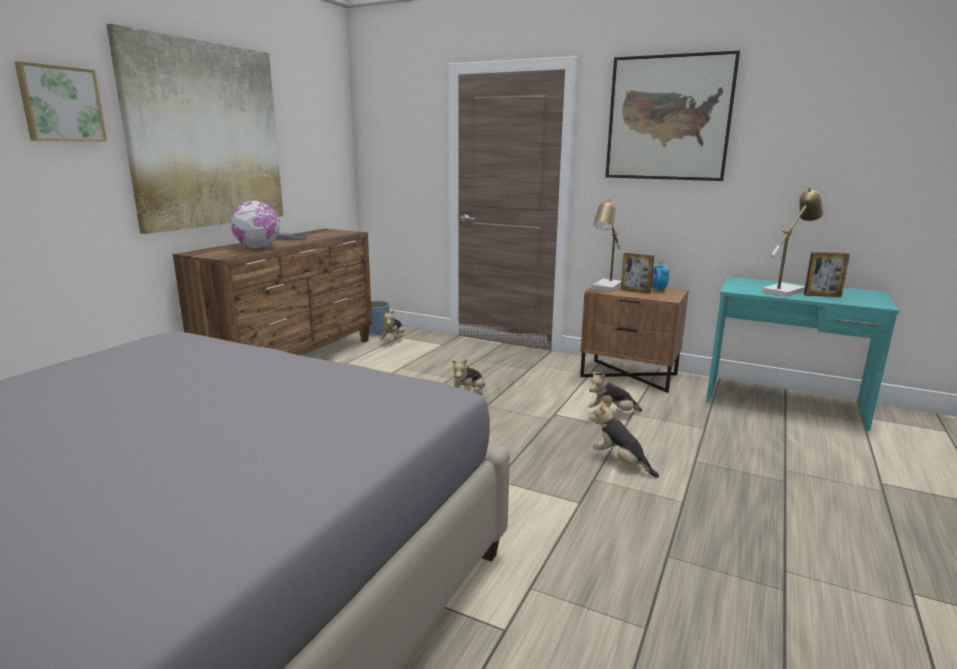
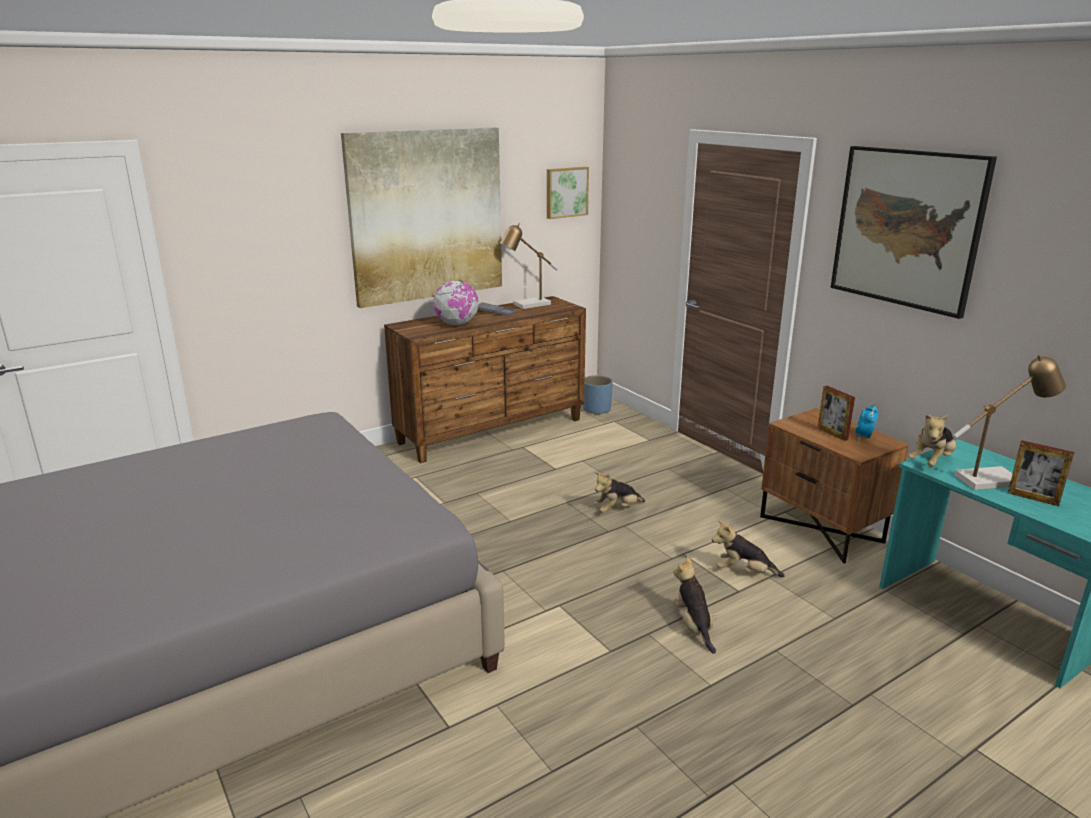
camera: 30 degrees right, 5 degrees up
picture [15,61,107,142] -> picture moved to [547,167,589,219]
plush toy [379,310,405,342] -> plush toy moved to [908,414,956,466]
table lamp [592,199,621,292] -> table lamp moved to [500,223,558,309]

